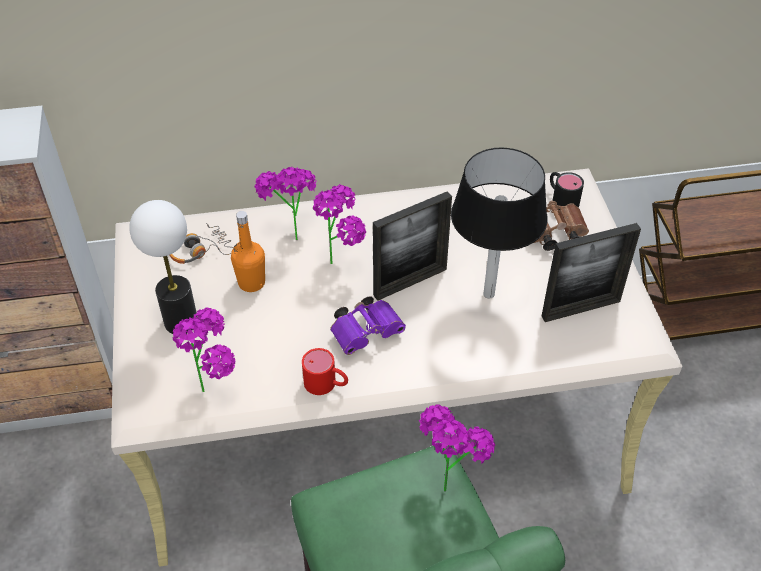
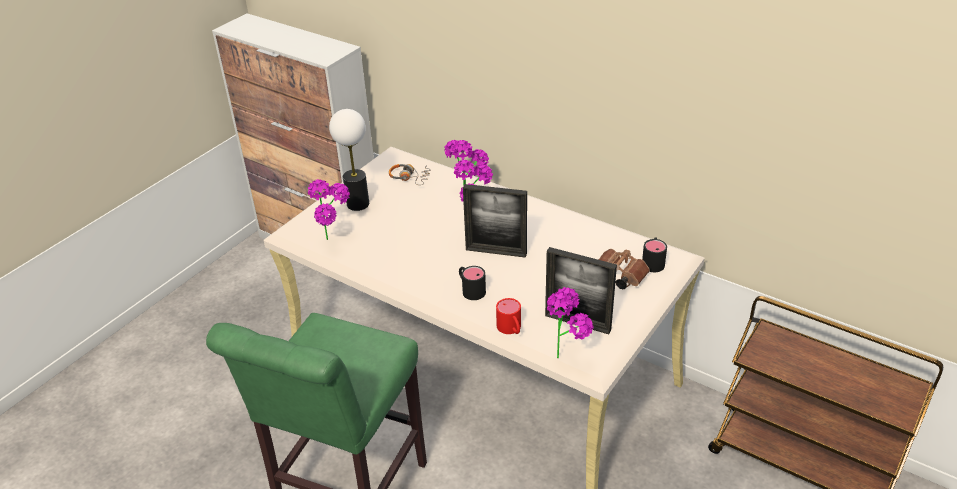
camera: 45 degrees right, 10 degrees down
orange bottle [231,211,265,292] -> none
red mug [302,348,348,395] -> red mug moved to [496,298,521,334]
purple binoculars [330,296,406,355] -> none
potted plant [419,404,495,492] -> potted plant moved to [547,287,593,358]
black table lamp [451,148,548,298] -> none
none -> black mug [459,266,486,300]

